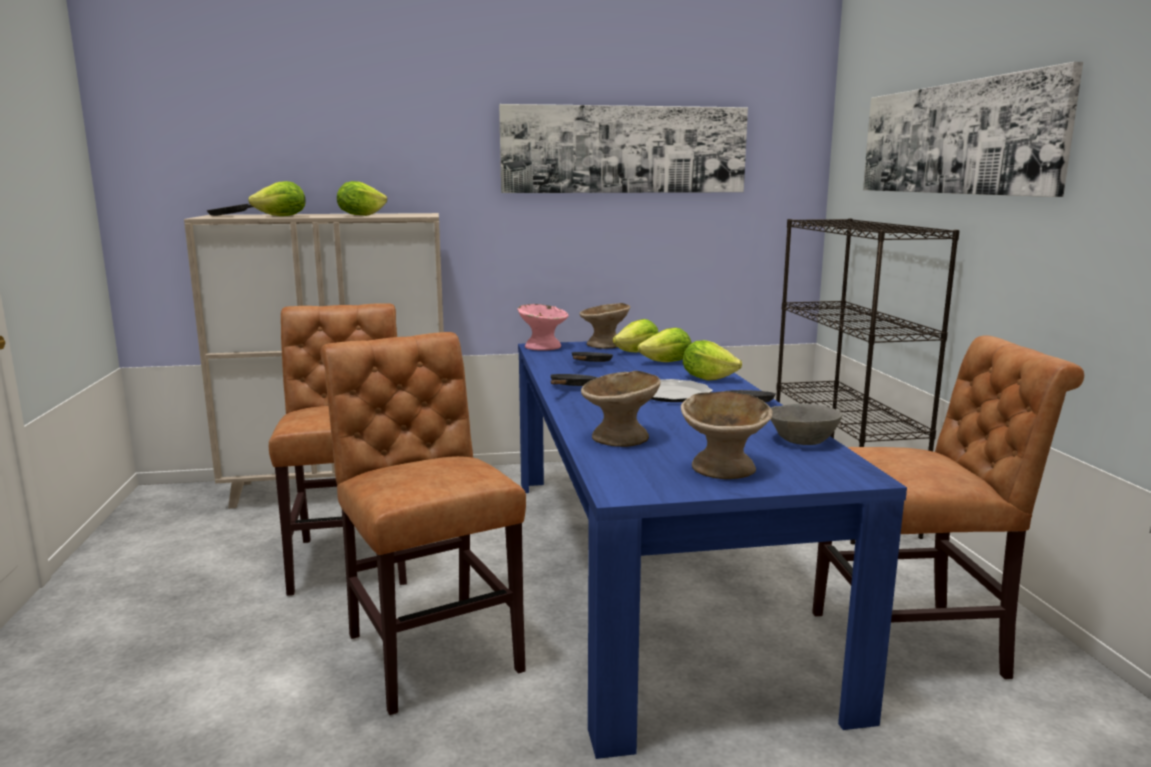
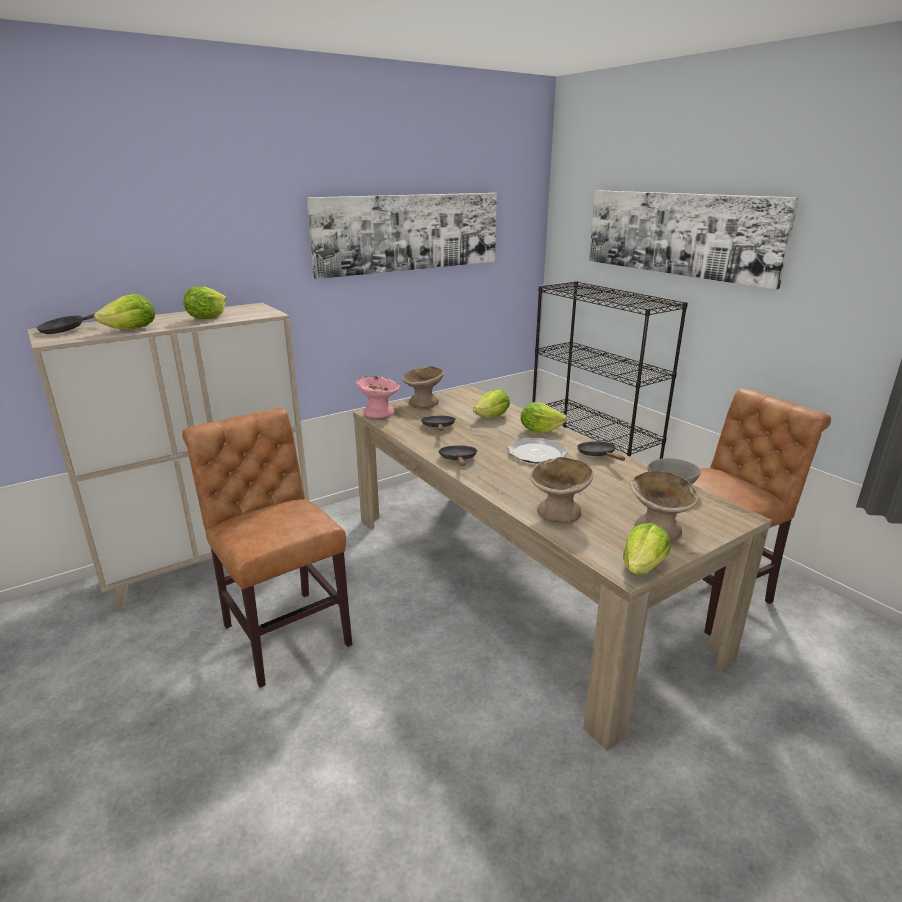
camera: 25 degrees left, 10 degrees up
brown chair [320,332,526,715] -> none
blue dining table [518,341,907,759] -> beige dining table [353,386,772,750]
lettuce [612,319,659,352] -> lettuce moved to [623,523,670,575]

